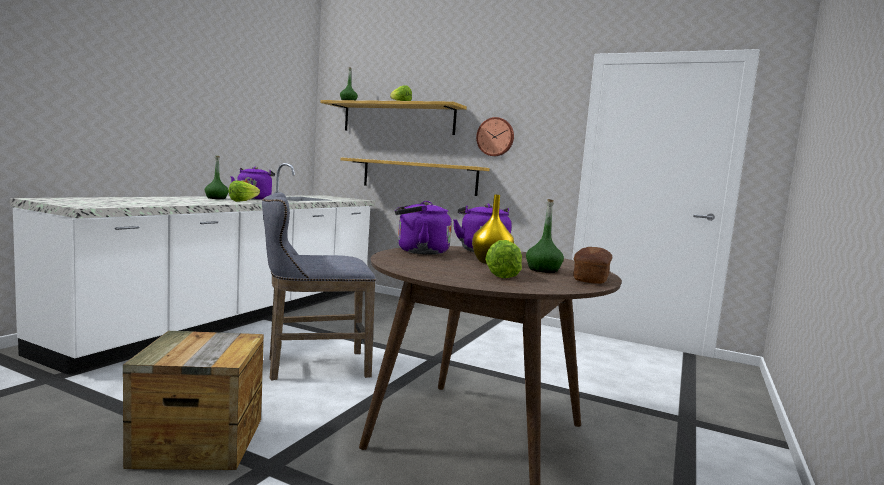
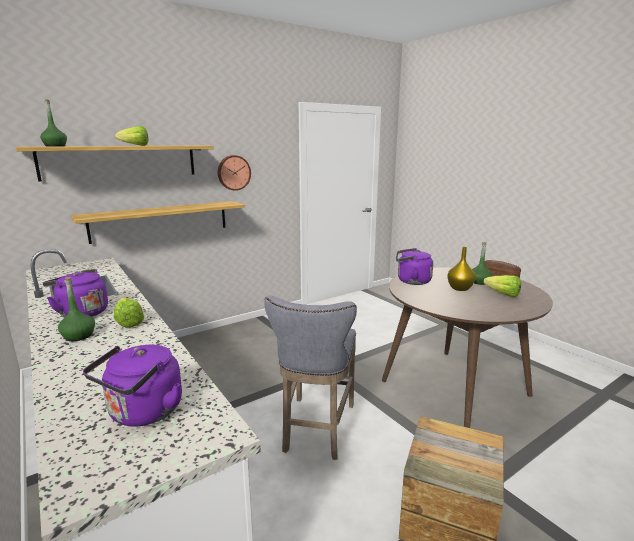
camera: 60 degrees left, 10 degrees up
purple kettle [395,201,452,255] -> purple kettle moved to [83,345,182,427]

